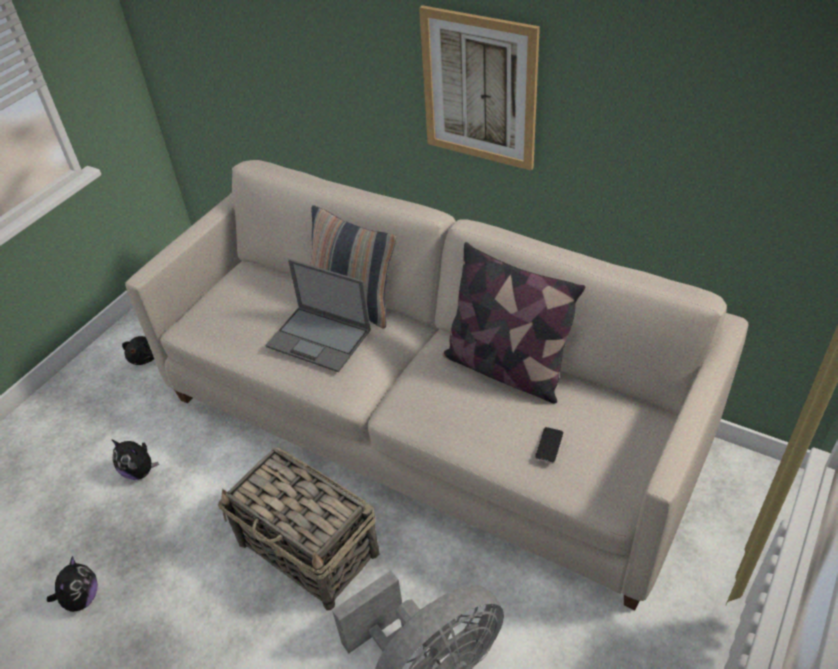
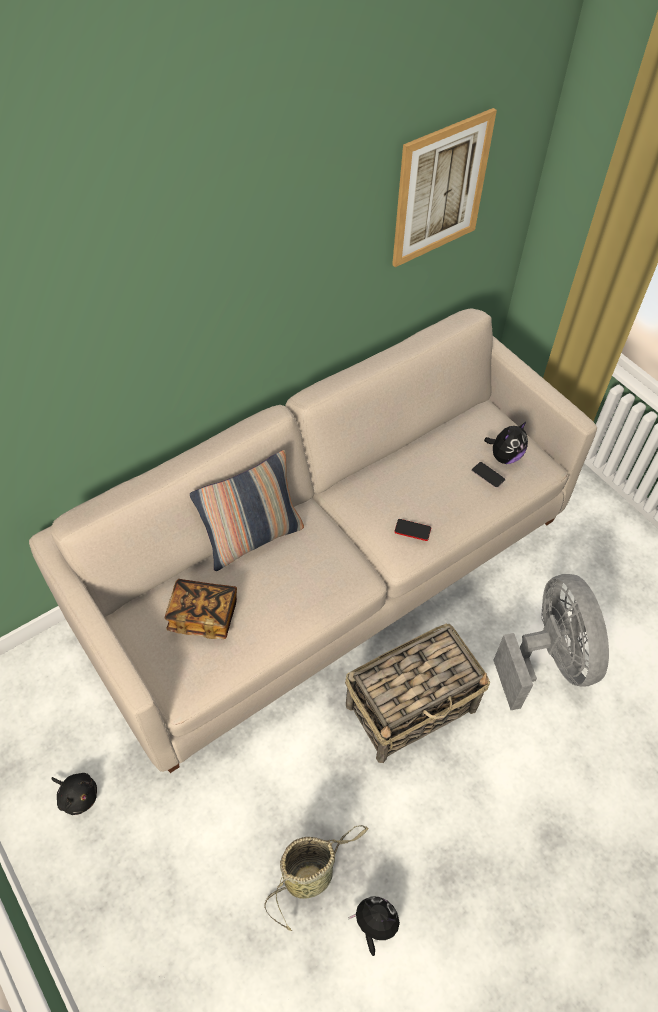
camera: 70 degrees left, 10 degrees up
plush toy [111,439,159,480] -> plush toy moved to [484,422,528,464]
laptop [265,259,371,372] -> none
picture [419,5,540,171] -> picture moved to [392,108,497,267]
pillow [442,242,585,404] -> none
none -> book [165,579,237,639]
none -> basket [264,825,368,931]
none -> phone [394,519,431,541]

